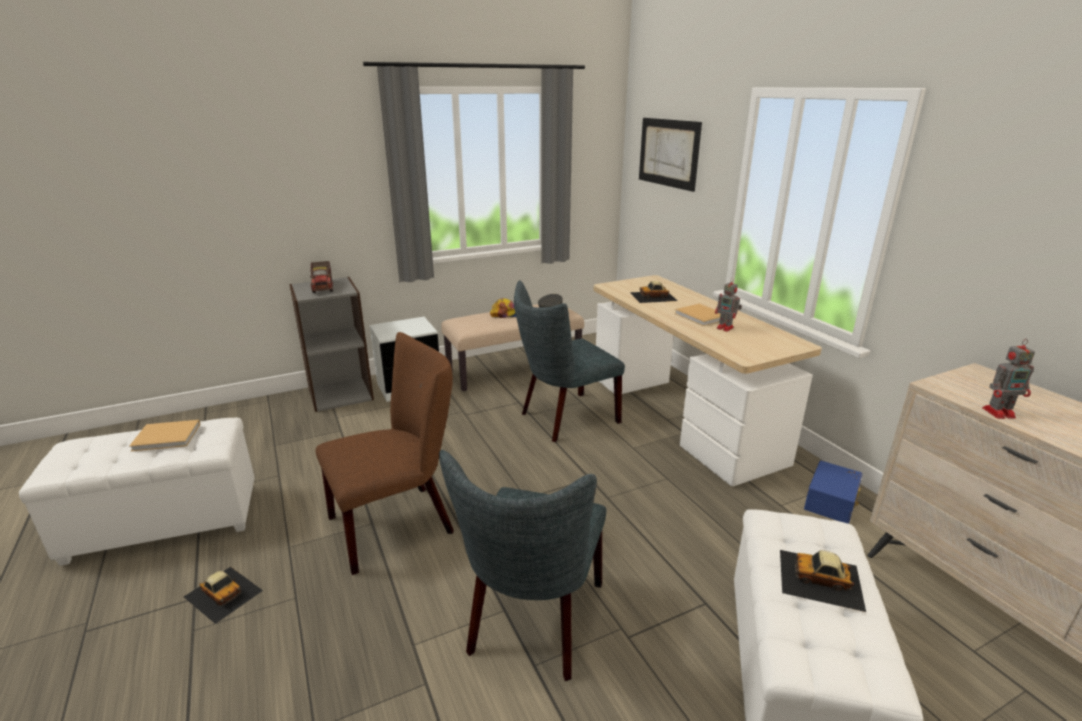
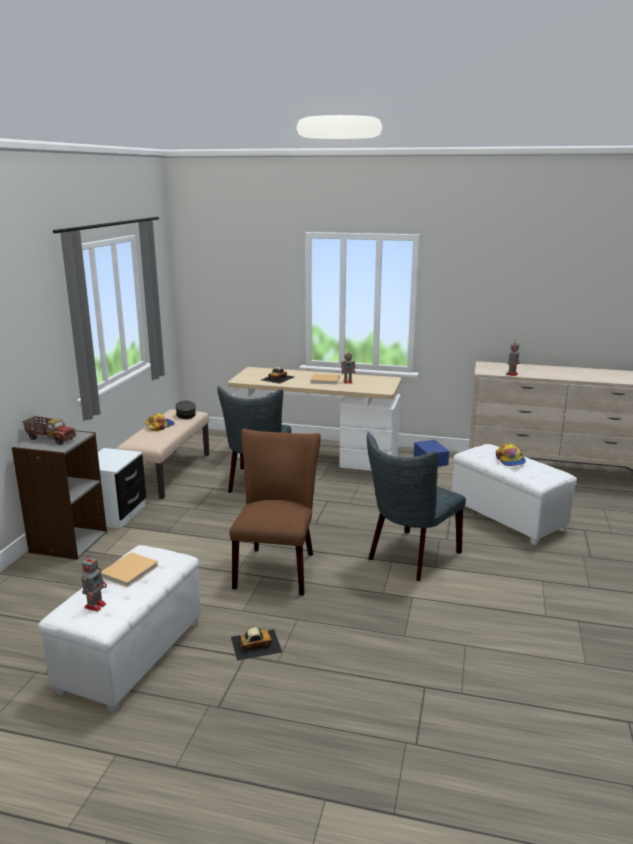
camera: 50 degrees left, 5 degrees down
grey chair [439,450,606,681] -> grey chair turned 75 degrees clockwise [367,432,466,581]
picture [639,118,702,192] -> none
toy car [780,550,866,612] -> cap [496,443,526,466]
none -> toy robot [82,554,107,612]

